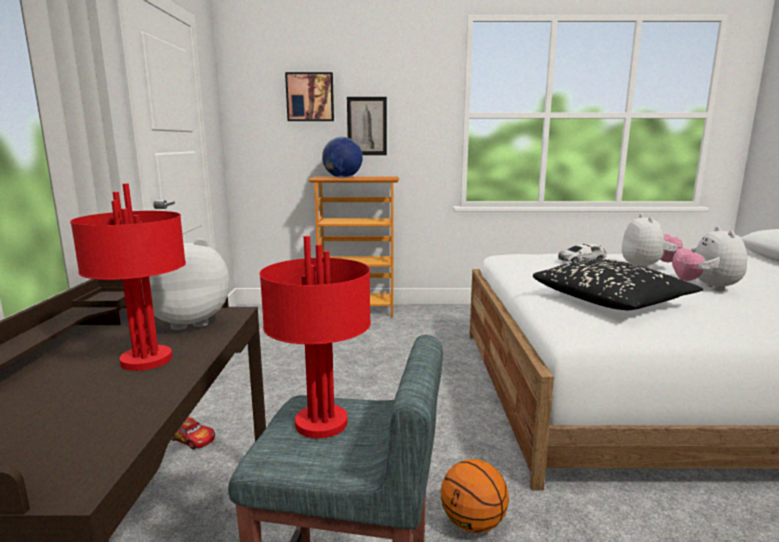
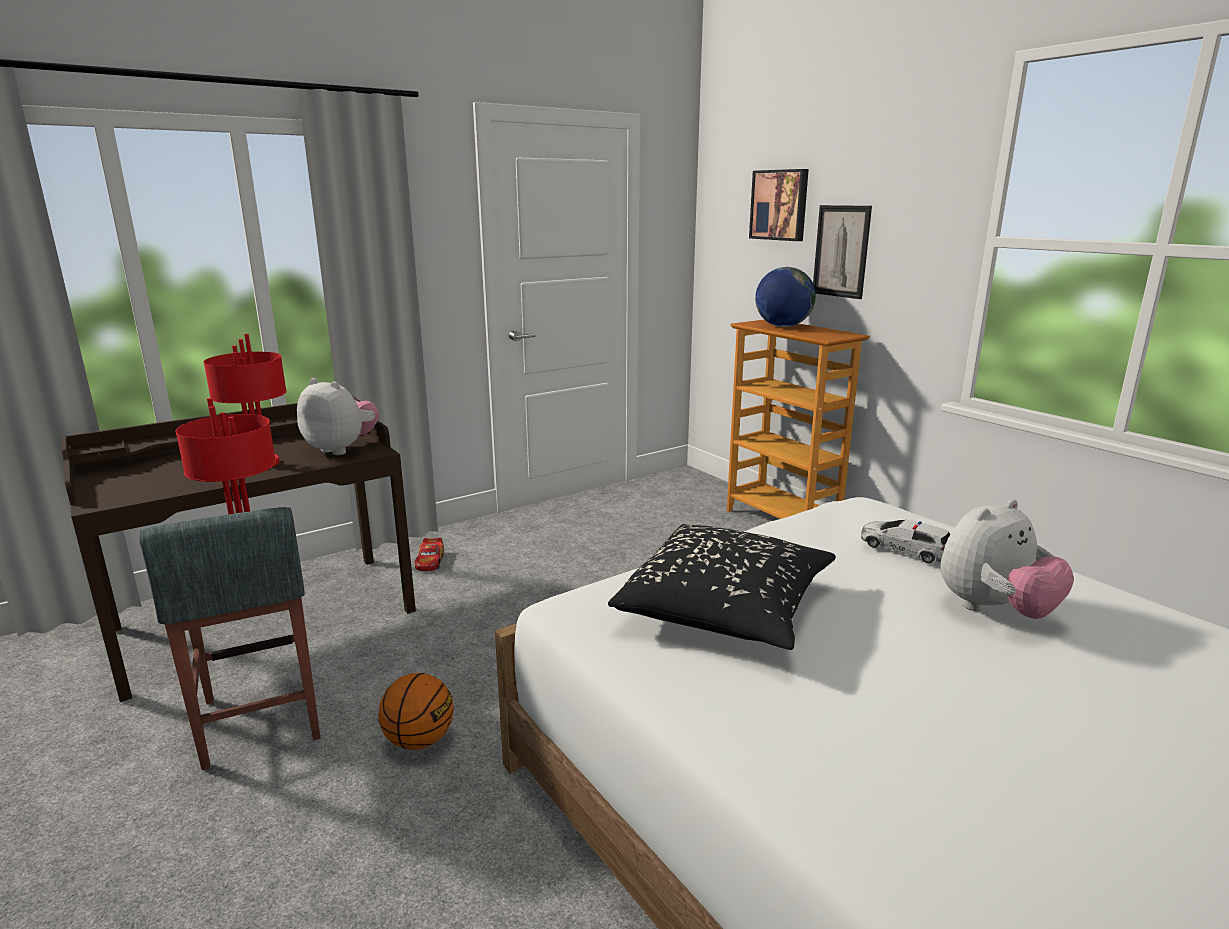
camera: 55 degrees right, 5 degrees up
plush toy [672,226,747,291] -> none

